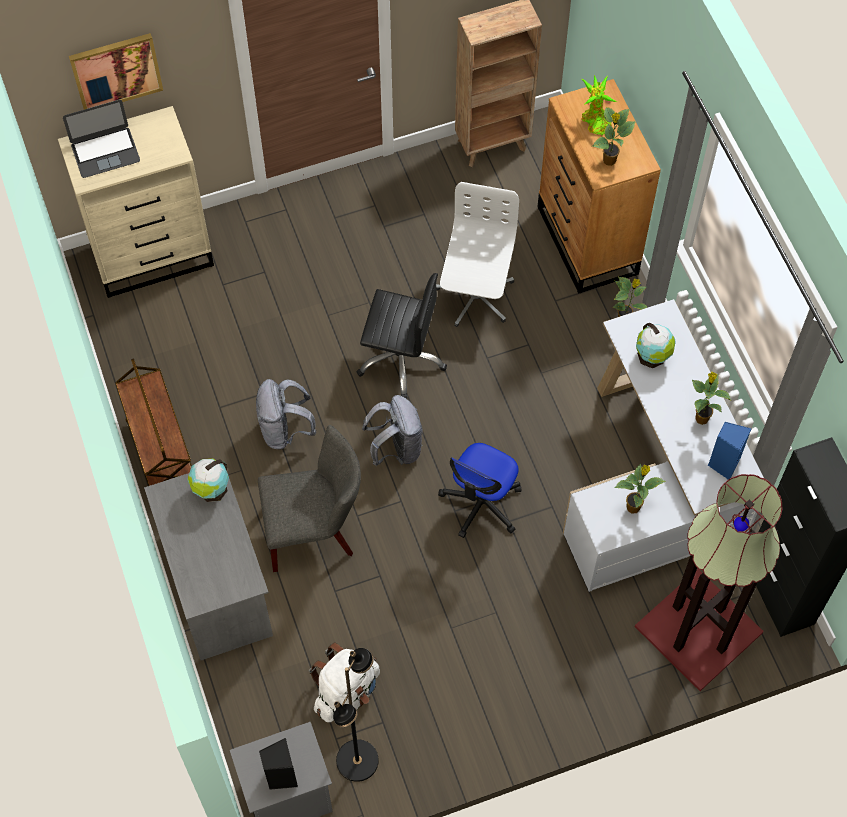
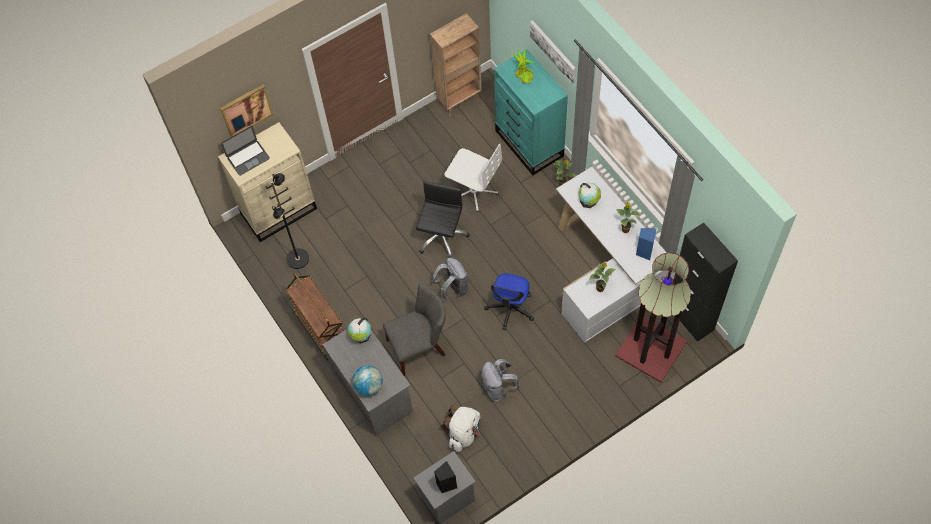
camera: 10 degrees left, 0 degrees up
grey backpack [256,379,317,449] -> grey backpack moved to [481,359,520,402]
black floor lamp [333,648,379,782] -> black floor lamp moved to [271,173,309,269]
black office chair [357,273,447,398] -> black office chair turned 75 degrees counterclockwise [416,181,470,258]
white office chair [436,182,519,327] -> white office chair turned 120 degrees clockwise [444,143,502,212]
brown dresser [537,79,661,294] -> turquoise dresser [494,49,568,176]
potted plant [592,107,636,166] -> none
none -> globe [352,366,383,396]
none -> picture [530,20,576,84]

